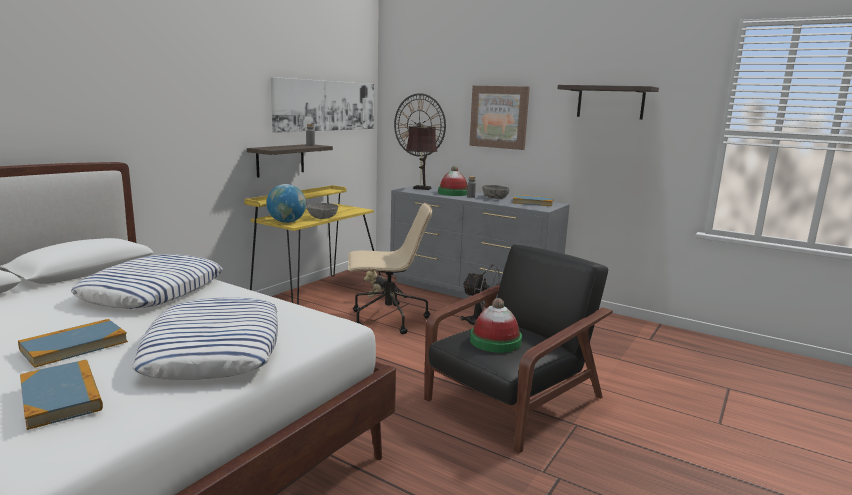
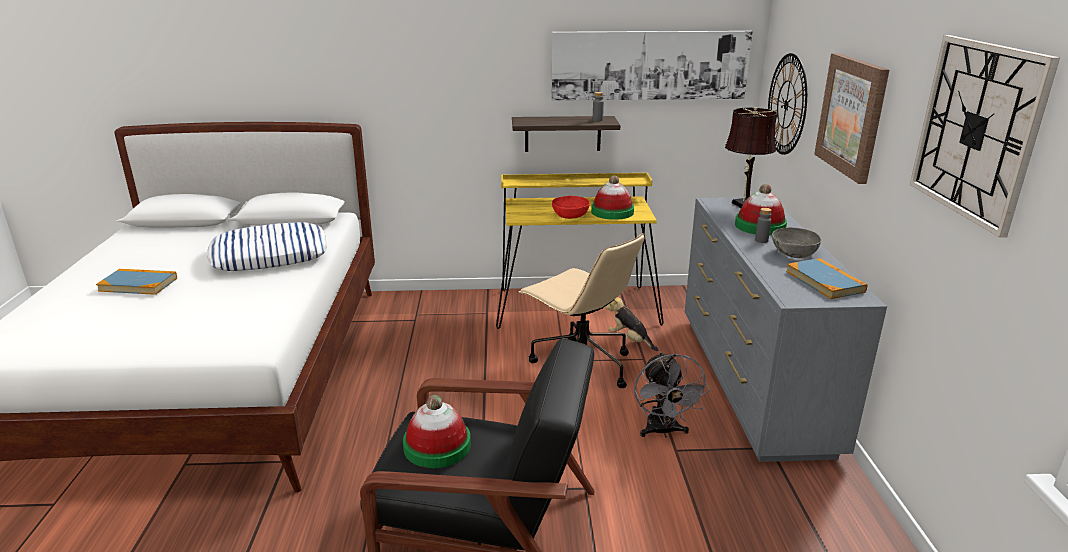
camera: 55 degrees right, 10 degrees up
book [20,360,103,430] -> none
pillow [132,297,278,380] -> none
globe [266,184,306,223] -> none
grey bowl [307,203,338,219] -> red bowl [552,196,590,219]
shelf [558,85,659,120] -> wall clock [910,35,1060,238]
none -> hat [591,175,634,220]

